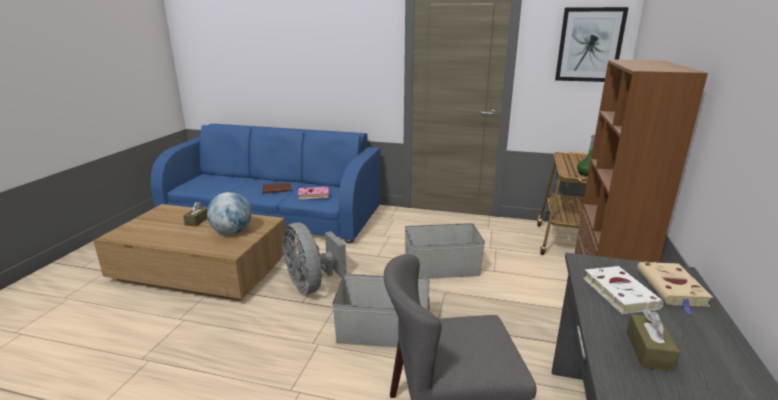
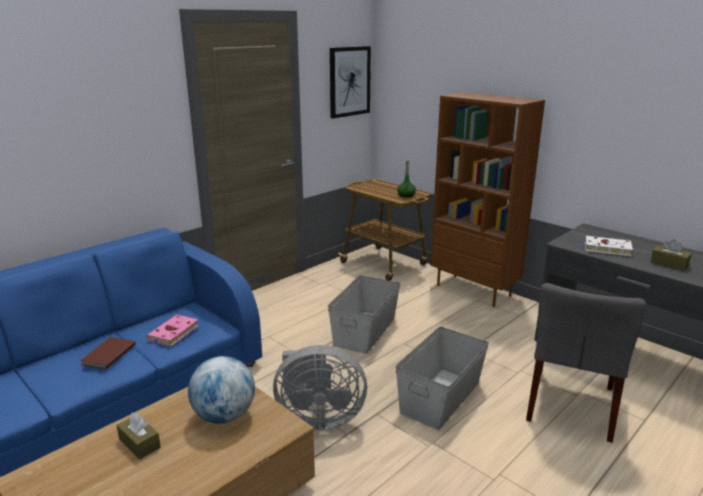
camera: 60 degrees left, 0 degrees up
beige book [637,262,713,314] -> none

